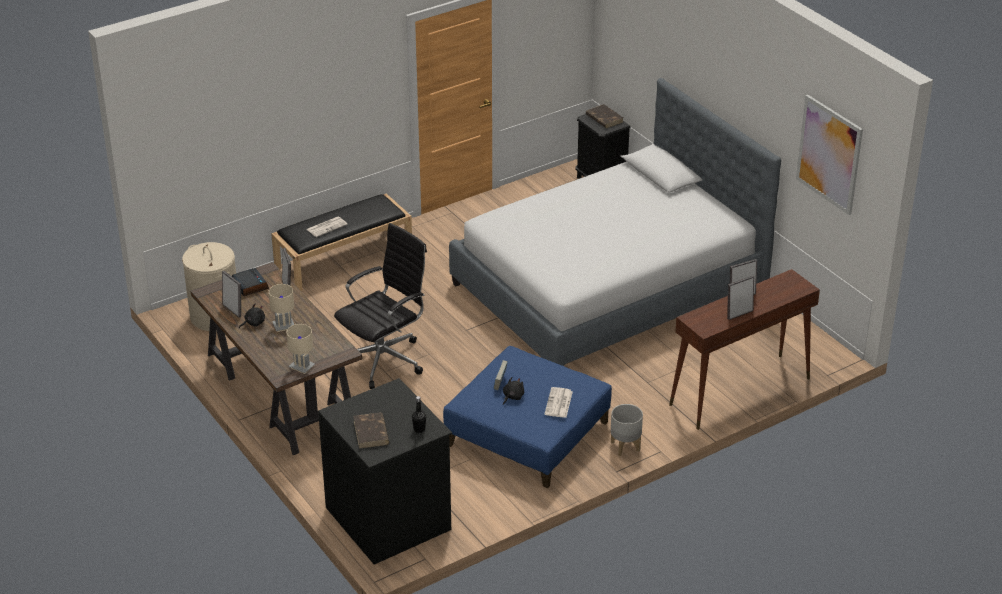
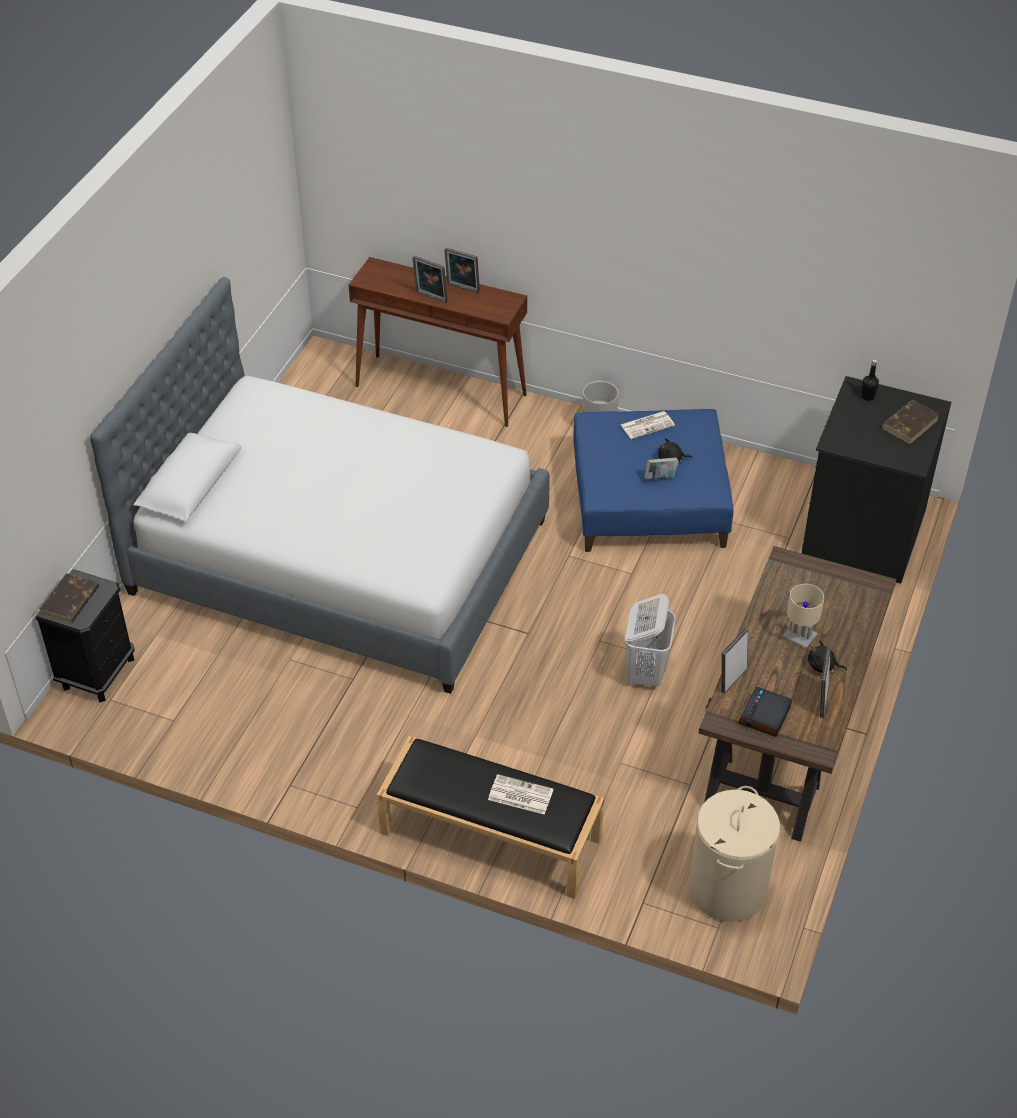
camera: 125 degrees left, 10 degrees up
beige table lamp [287,324,315,374] -> none
black office chair [334,223,427,389] -> white laundry basket [625,594,676,687]
picture [796,95,863,215] -> none

